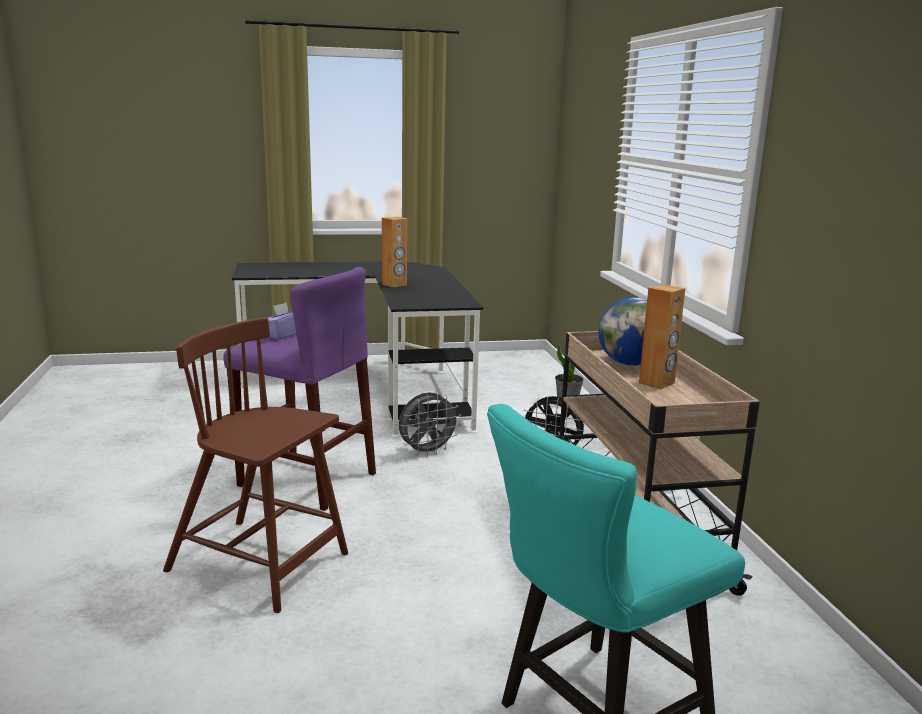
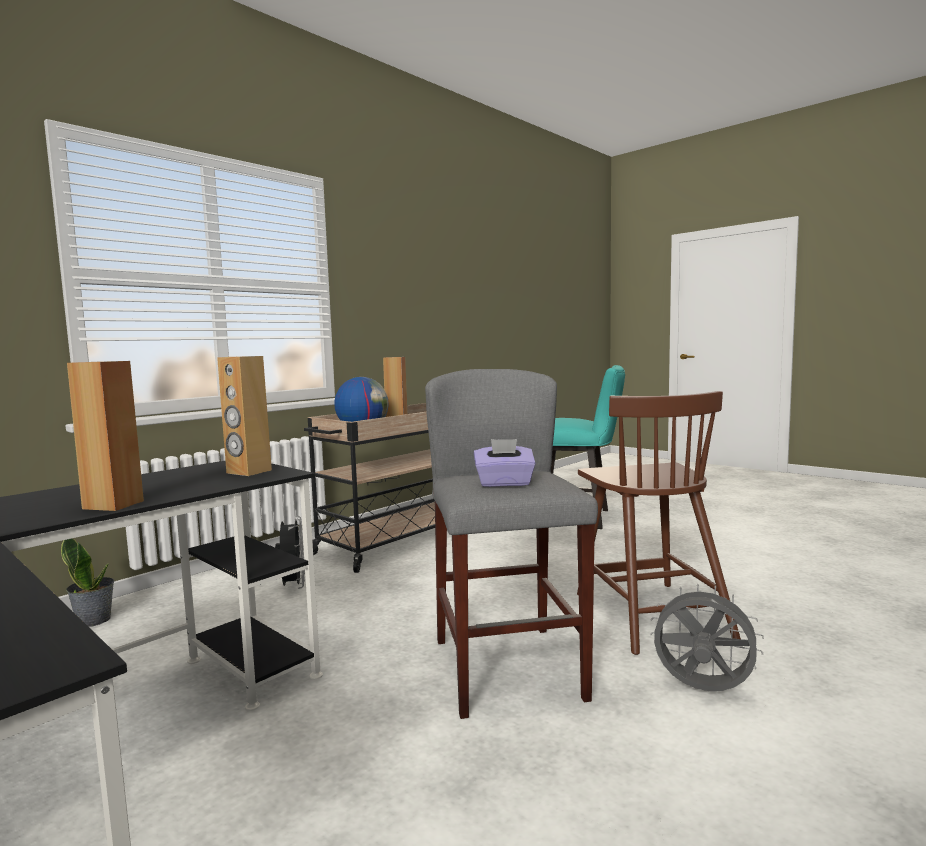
camera: 125 degrees left, 10 degrees down
purple stool [224,267,376,511] -> grey stool [425,369,598,719]
grey fan [399,392,461,457] -> grey fan moved to [651,584,764,691]
none -> brown speaker [217,356,272,476]

